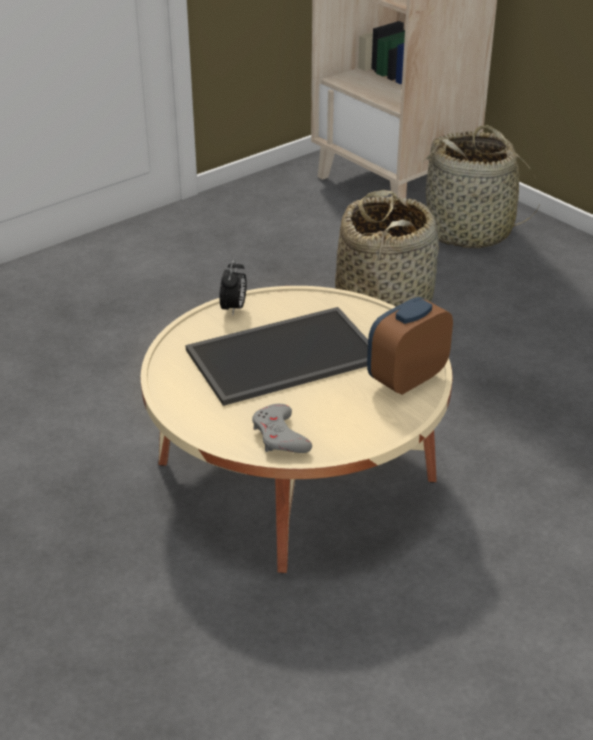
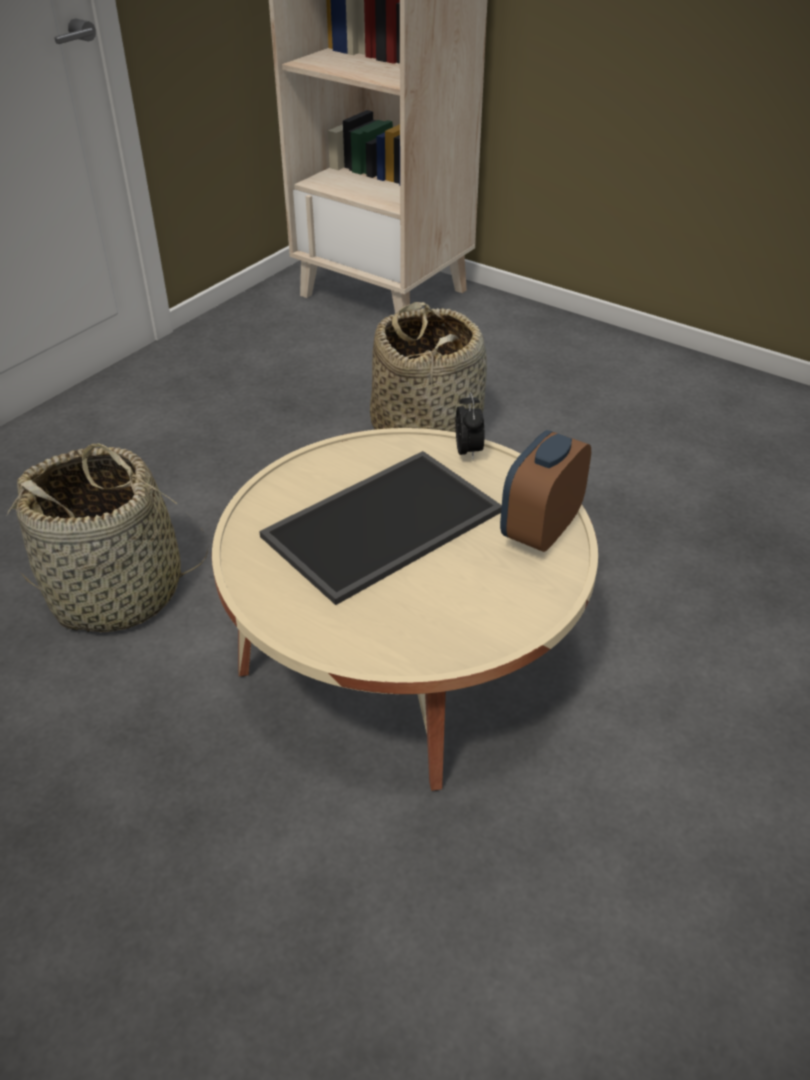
camera: 15 degrees left, 5 degrees up
alarm clock [219,259,247,314] -> alarm clock moved to [456,392,484,460]
grey game controller [252,404,312,453] -> none
basket [423,125,541,249] -> basket moved to [7,443,208,632]

